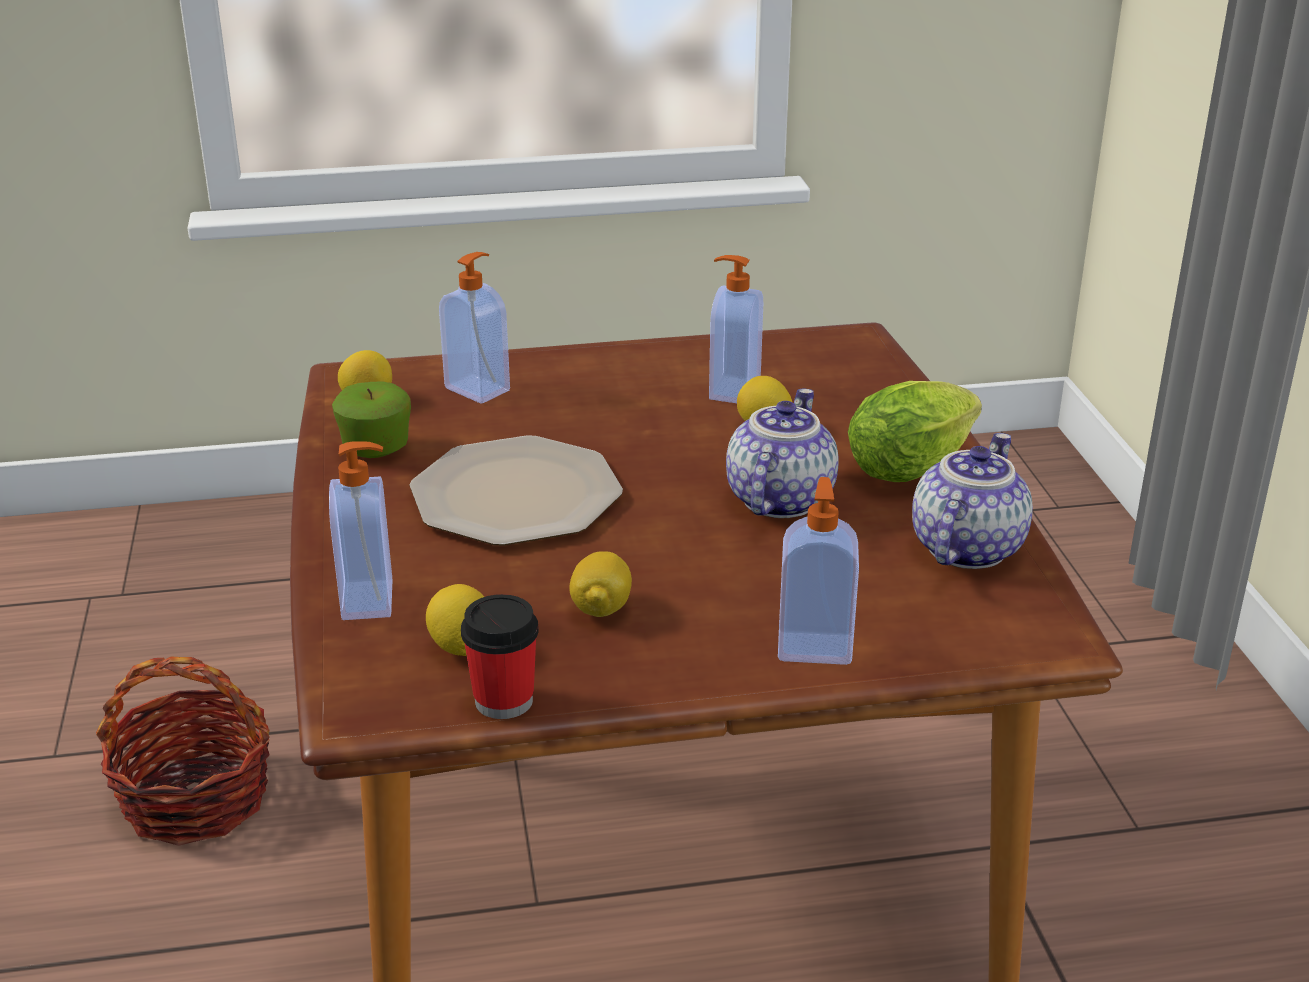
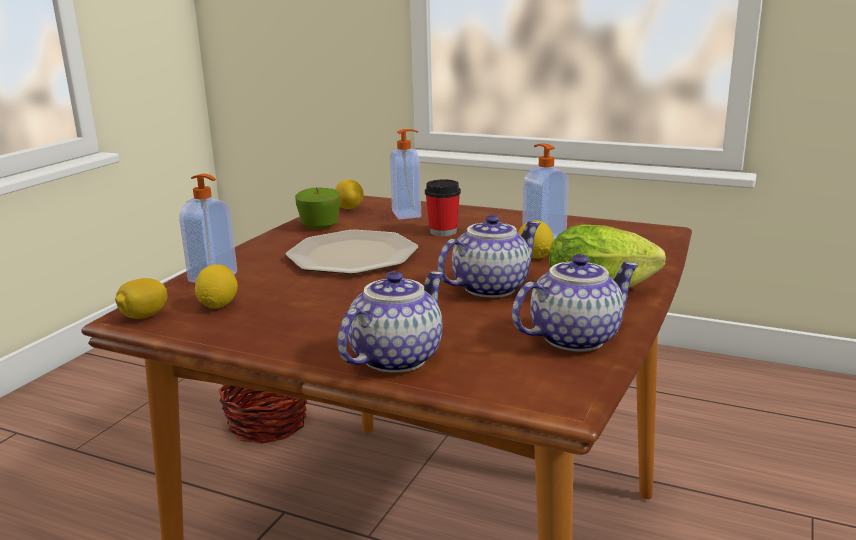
camera: 35 degrees right, 10 degrees down
cup [461,594,539,719] -> cup moved to [425,179,461,236]
lemon [569,551,632,617] -> lemon moved to [115,278,168,319]
soap dispenser [778,477,859,665] -> teapot [337,271,444,373]

